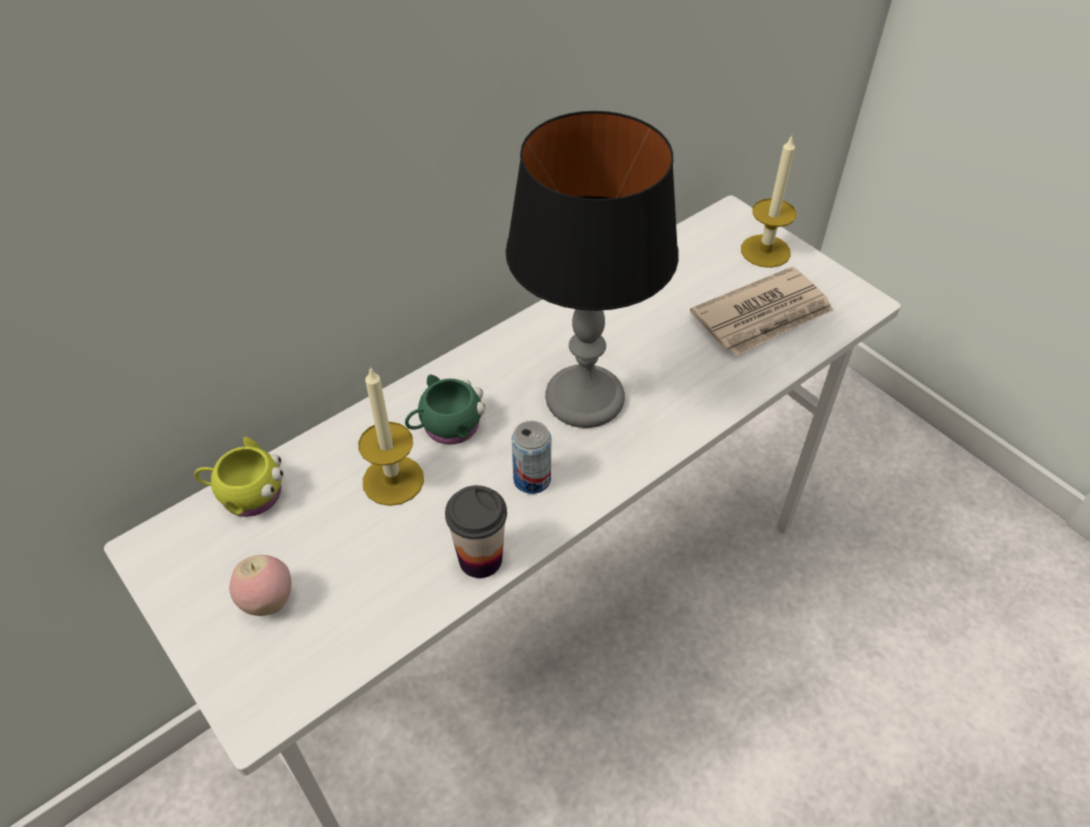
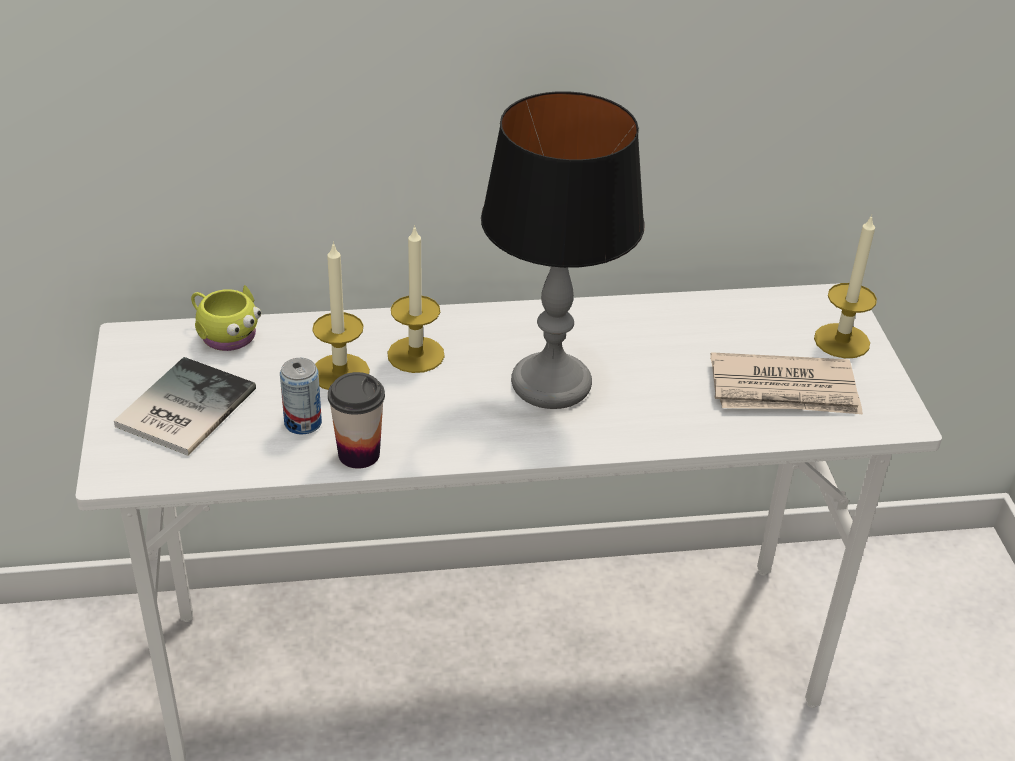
camera: 30 degrees right, 10 degrees down
apple [229,555,291,616] -> book [114,357,256,456]
green mug [405,375,485,444] -> candle [388,225,445,373]
can [512,421,551,494] -> can moved to [280,358,322,435]

